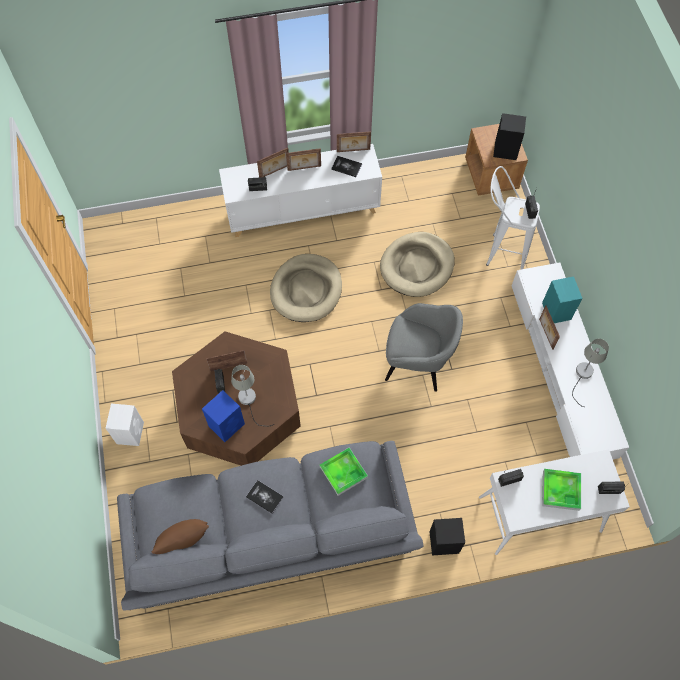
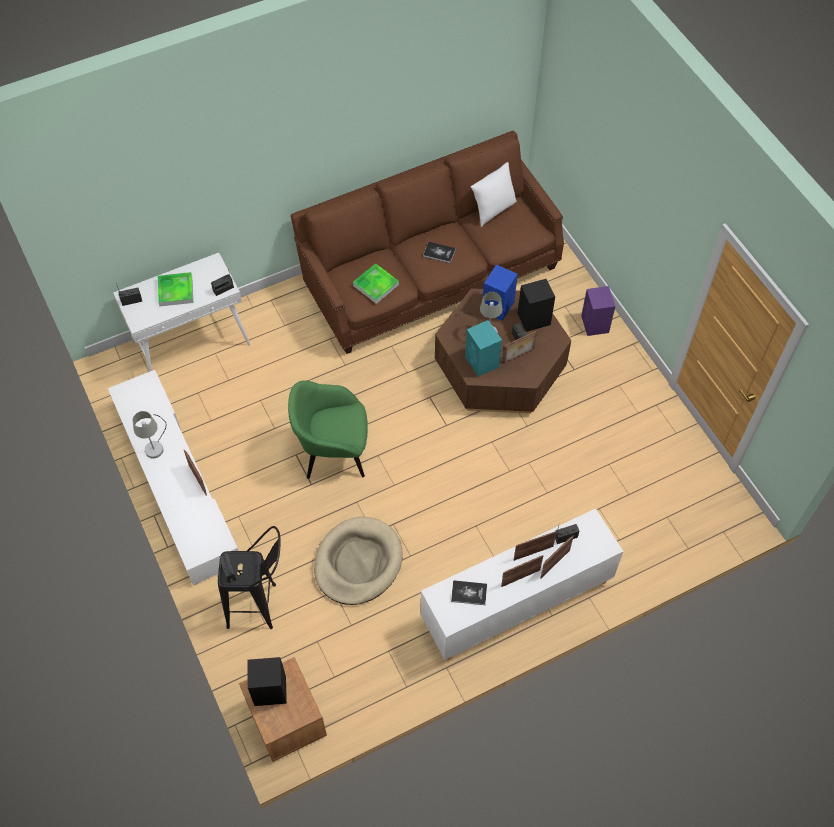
camera: 165 degrees right, 5 degrees down
white speaker [106,404,144,446] -> purple speaker [581,286,615,336]
grey sofa [117,441,424,611] -> brown sofa [291,131,564,354]
brown pillow [152,519,209,554] -> white pillow [471,162,517,227]
beige dog bed [270,254,342,322] -> none
picture frame [337,131,371,152] -> picture frame moved to [514,531,557,561]
grey armchair [385,303,463,392] -> green armchair [288,380,368,479]
black speaker [429,518,465,555] -> black speaker moved to [518,279,555,332]
white stool [486,166,540,269] -> black stool [218,526,281,629]
turquoise speaker [542,276,583,323] -> turquoise speaker moved to [465,320,502,377]

